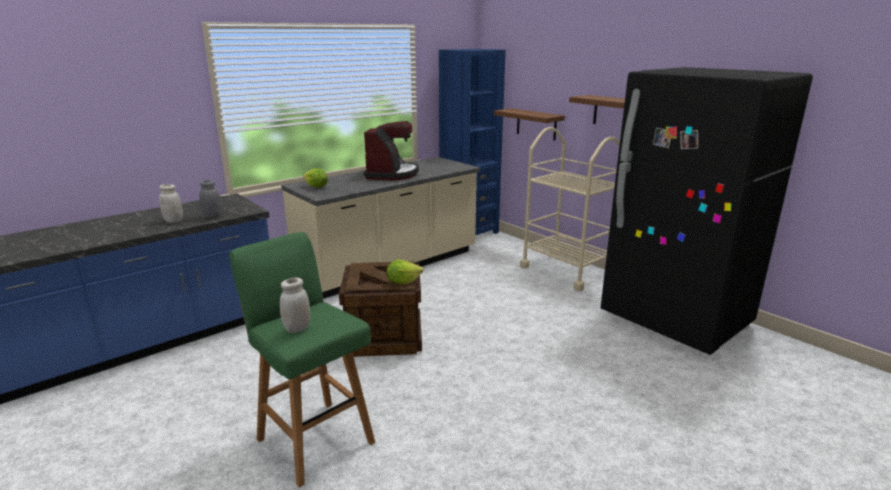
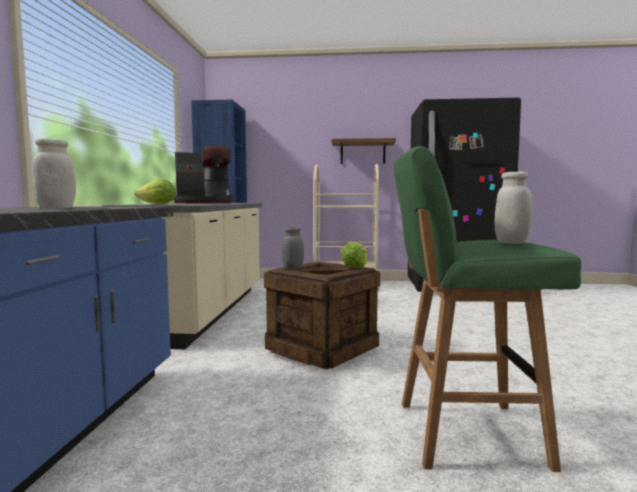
camera: 45 degrees left, 15 degrees down
grey jar [199,180,221,218] -> grey jar moved to [282,227,304,269]
coffee machine [364,121,419,180] -> coffee machine turned 105 degrees clockwise [173,145,233,203]
shelf [494,108,565,140] -> none

